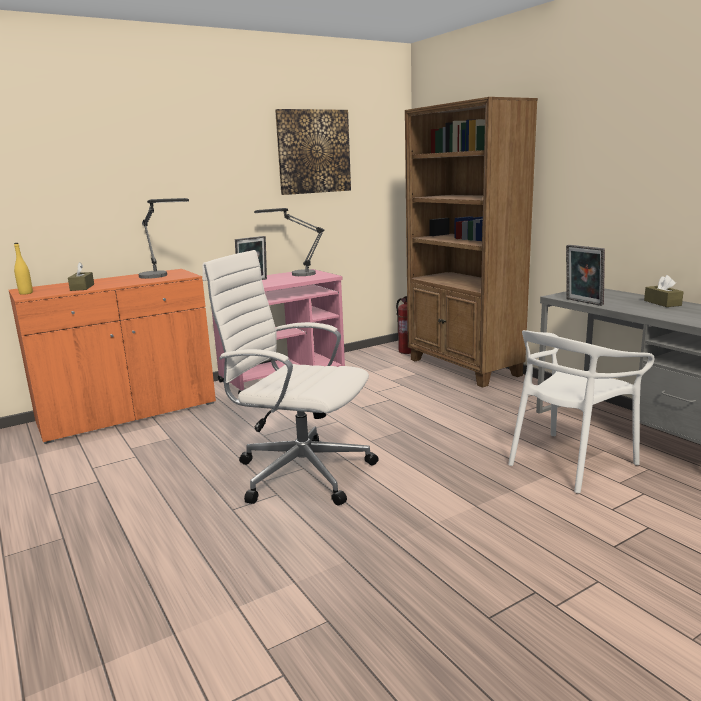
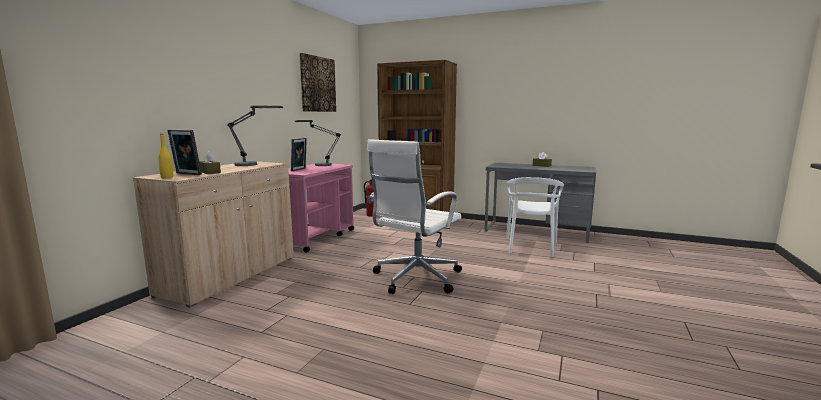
camera: 35 degrees left, 5 degrees down
orange cabinet [9,269,216,444] -> beige cabinet [133,162,294,308]
white office chair [203,250,379,505] -> white office chair turned 45 degrees counterclockwise [367,139,462,294]
picture frame [566,245,605,306] -> picture frame moved to [167,130,202,175]

